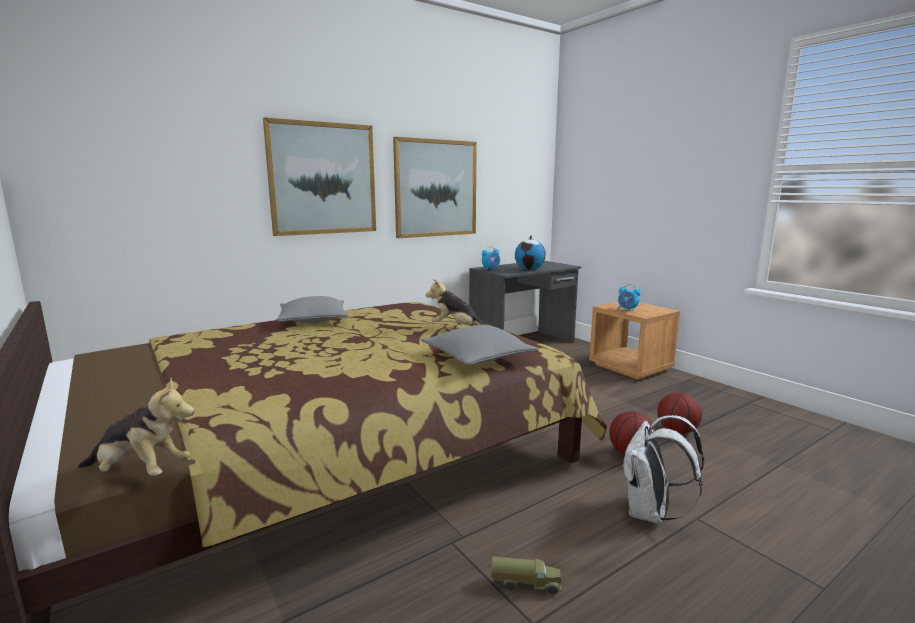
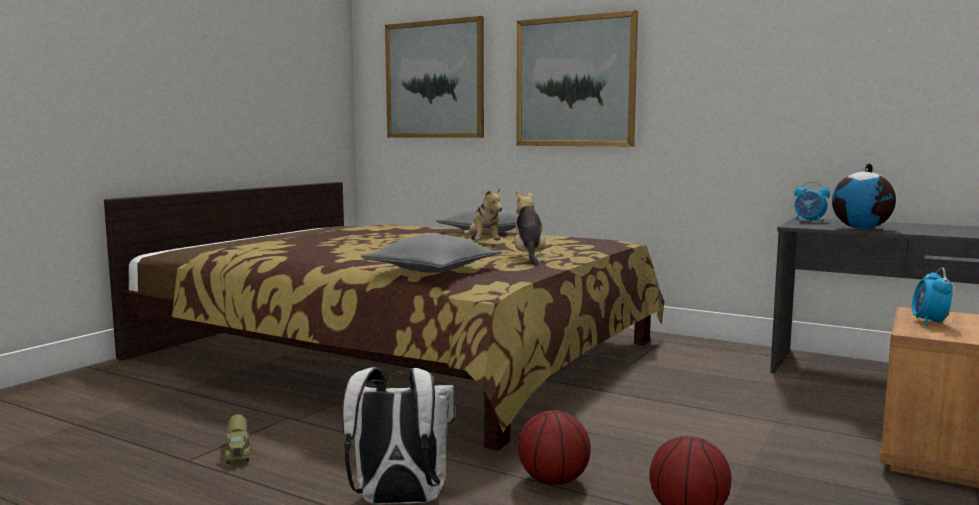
camera: 65 degrees right, 5 degrees down
plush toy [78,377,194,476] -> plush toy moved to [464,188,502,240]
picture [393,137,477,238] -> picture moved to [385,16,484,138]

